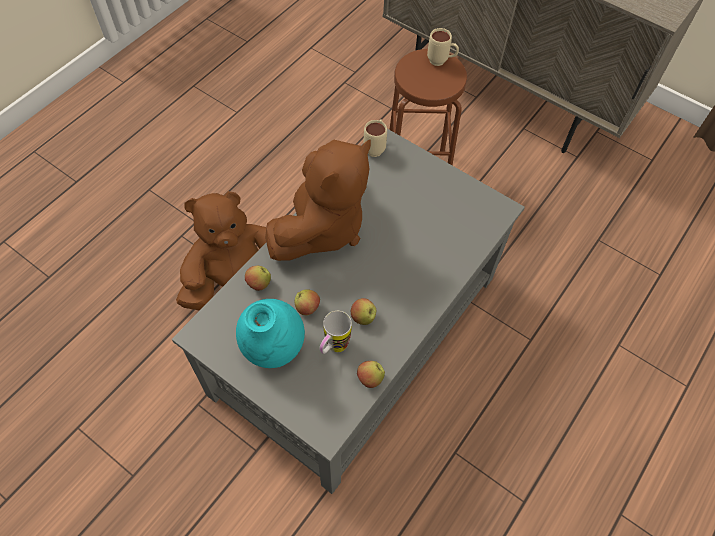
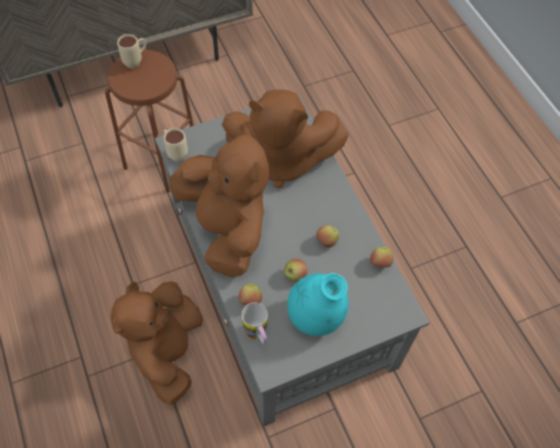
camera: 60 degrees left, 0 degrees up
mug [319,311,352,354] -> mug moved to [242,302,268,344]
none -> brown plush toy [222,89,349,188]

